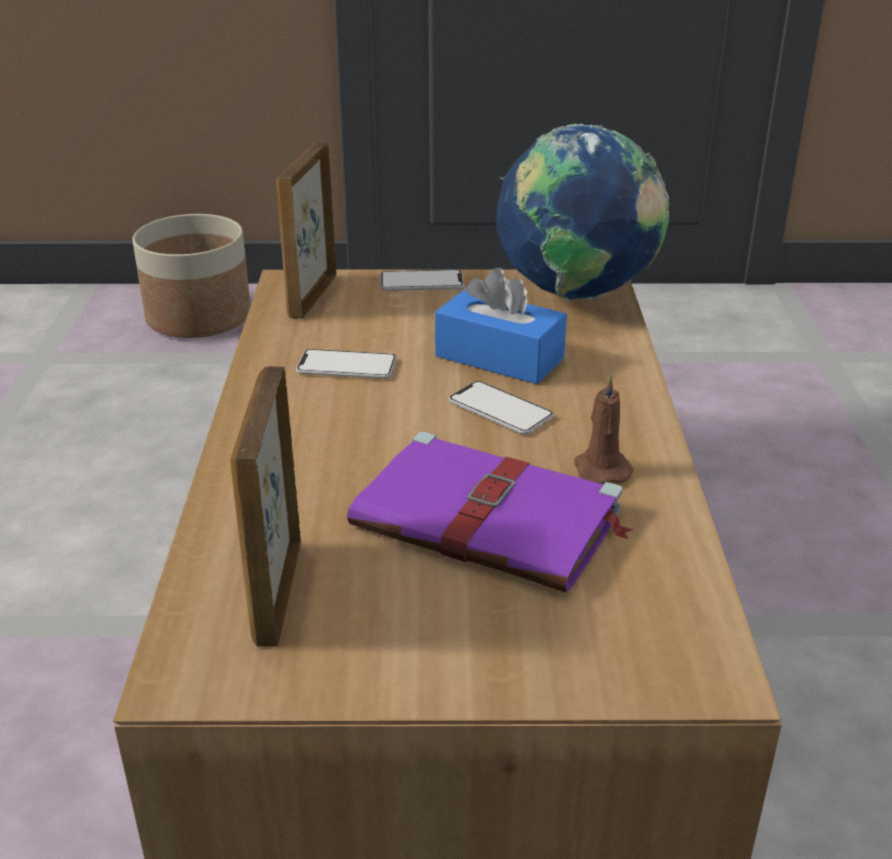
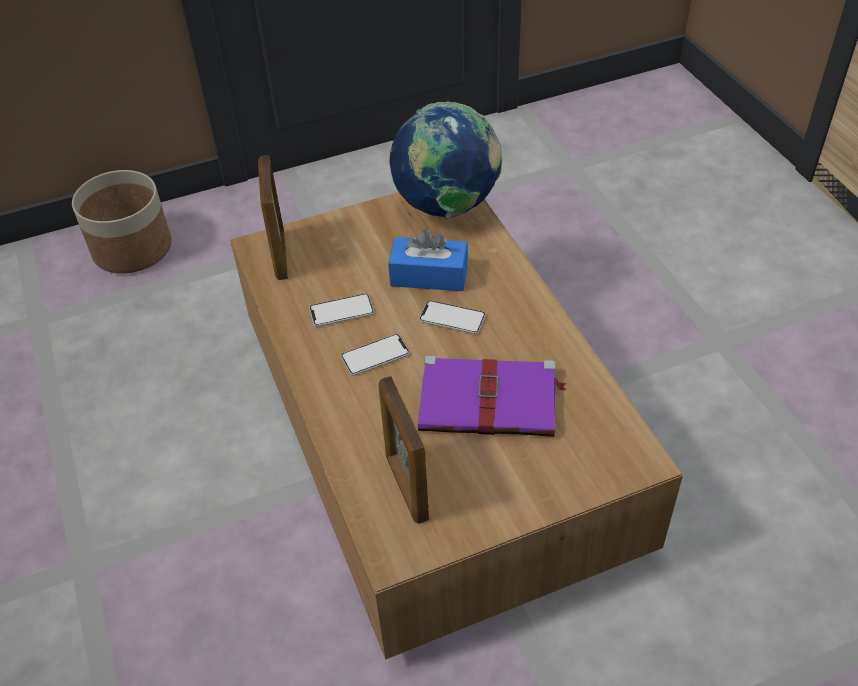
camera: 20 degrees left, 15 degrees up
phone [380,270,464,291] -> phone moved to [341,334,410,376]
brown candle [574,374,634,484] -> none

